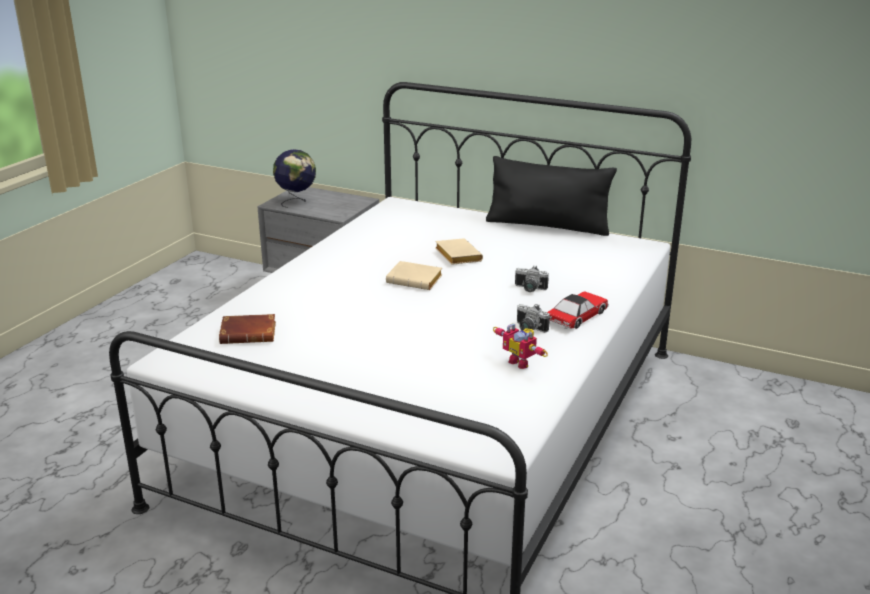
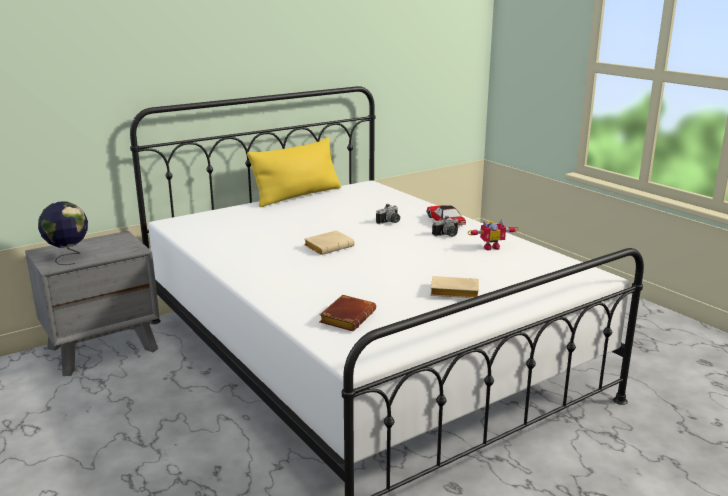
camera: 60 degrees left, 5 degrees down
beige book [435,238,483,265] -> beige book moved to [430,276,479,298]
black pillow [486,156,617,236] -> yellow pillow [247,137,341,207]

